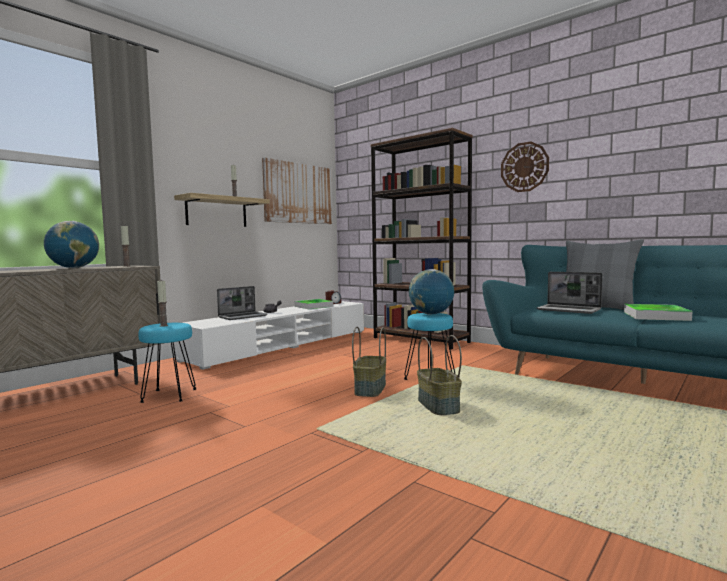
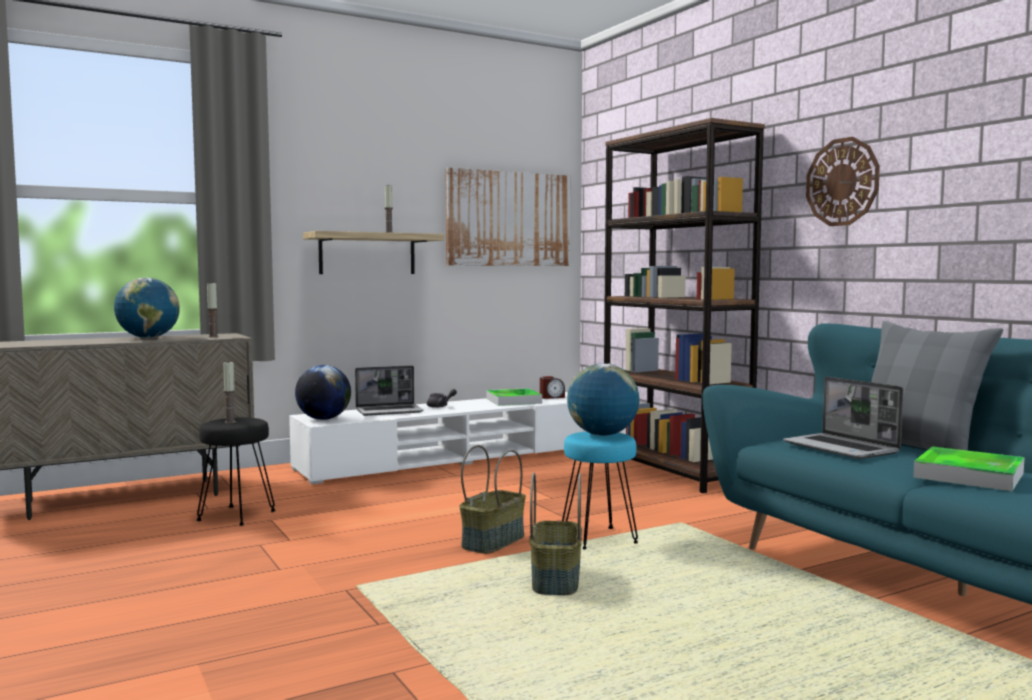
camera: 20 degrees right, 0 degrees up
turquoise stool [138,323,196,403] -> black stool [196,418,276,526]
none -> globe [295,365,351,420]

